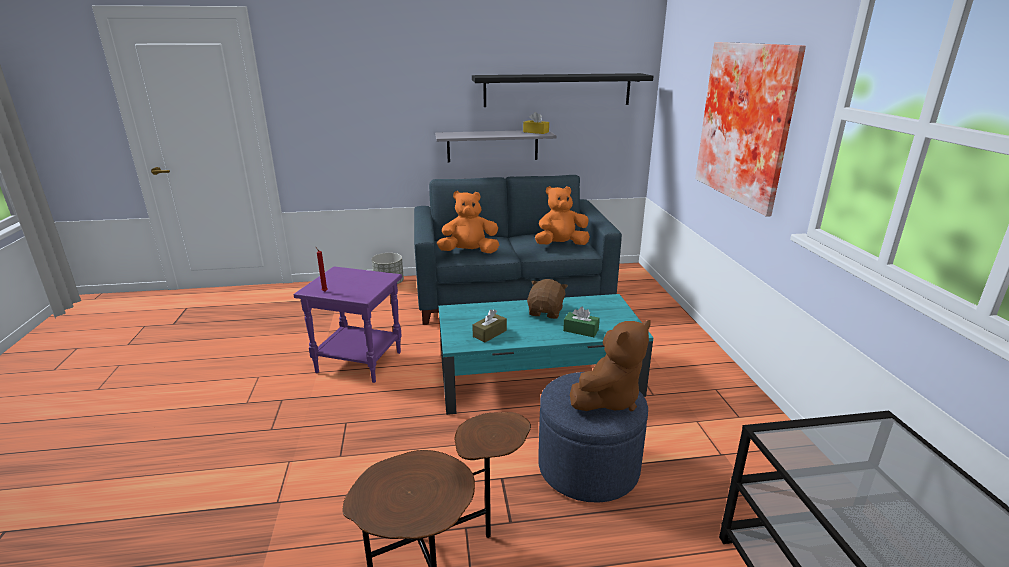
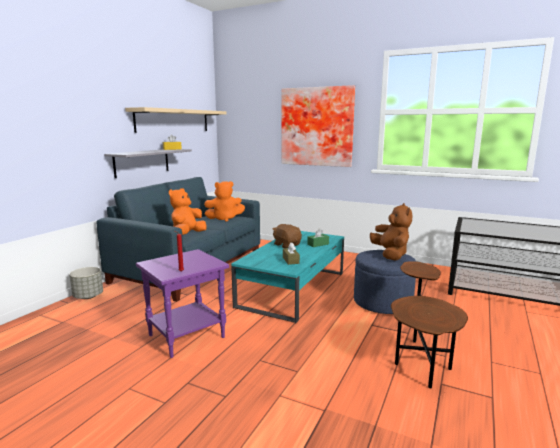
camera: 55 degrees left, 10 degrees down
black shelf [472,73,653,107] -> beige shelf [125,107,226,133]
orange plush toy [535,186,590,245] -> orange plush toy turned 120 degrees counterclockwise [204,181,245,222]

